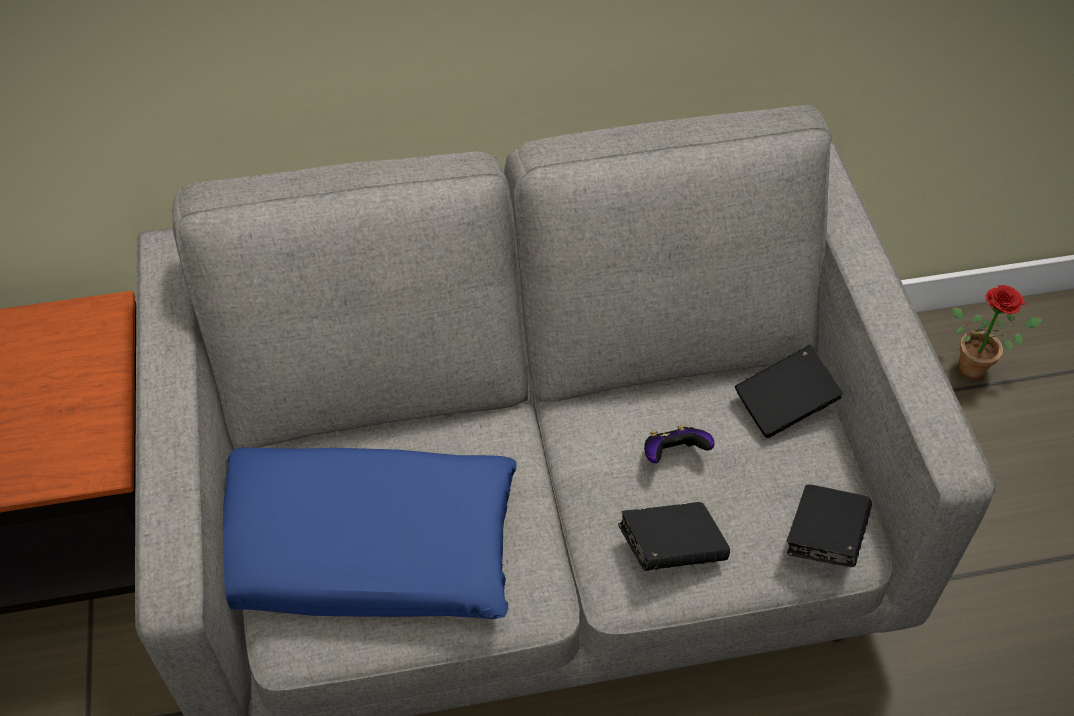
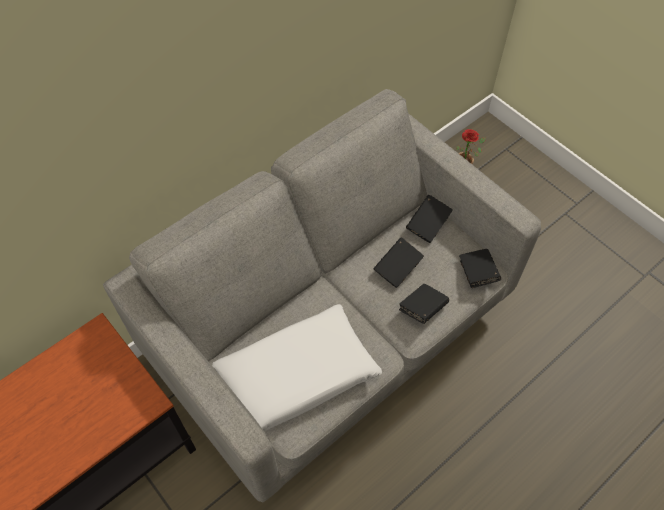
camera: 30 degrees left, 5 degrees up
blue pillow [223,447,517,619] -> white pillow [212,304,382,432]
game controller [644,425,715,463] -> black book [374,237,424,288]

